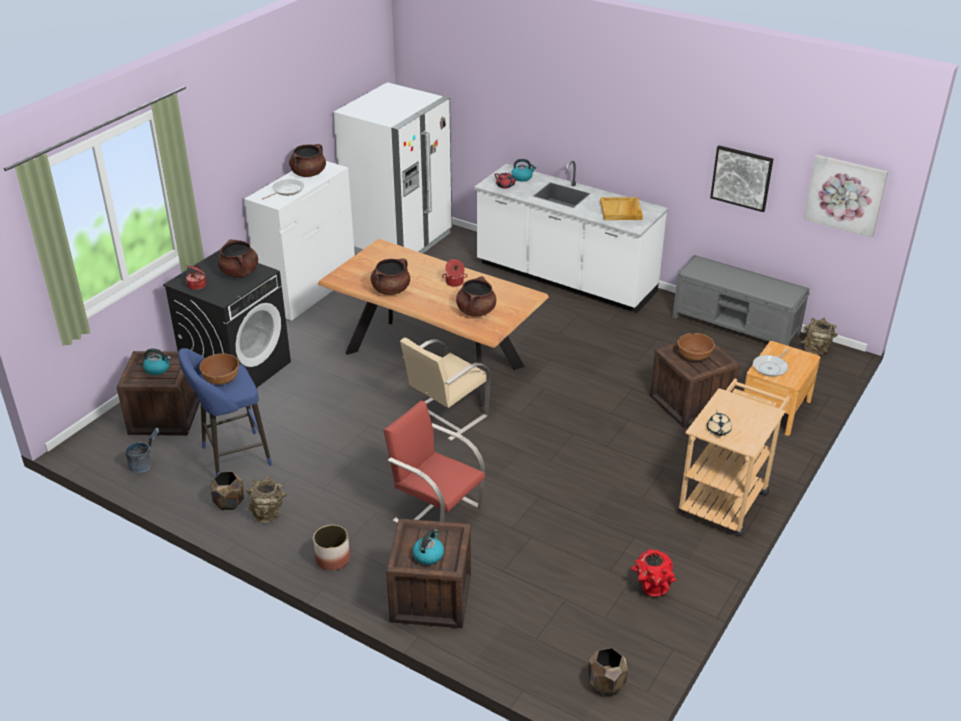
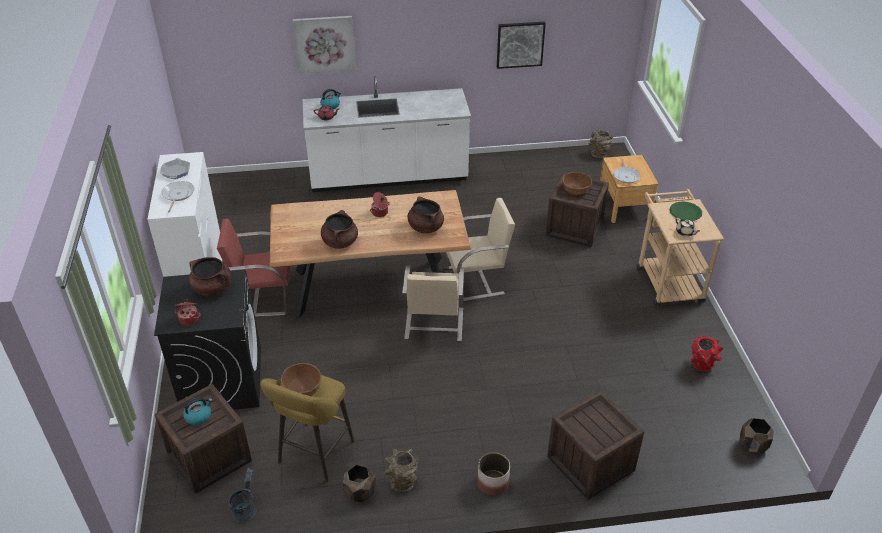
camera: 40 degrees left, 5 degrees up
blue stool [178,348,272,476] -> yellow stool [260,375,354,482]
brown cooking pot [289,144,326,177] -> frying pan [160,158,190,179]
white fridge [334,82,452,254] -> none
red chair [384,401,485,524] -> red chair moved to [217,218,290,317]
kettle [412,529,444,565] -> none
beige tray [600,197,643,220] -> none
grey bench [673,255,810,346] -> none
picture [803,154,888,238] -> picture moved to [293,16,355,74]
none -> beige chair [446,198,515,301]
none -> green plate [670,202,702,221]

